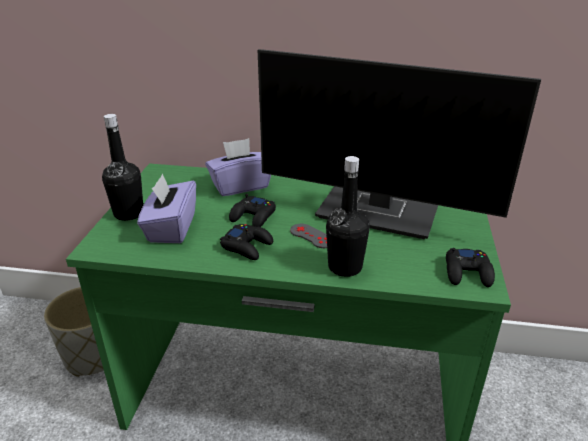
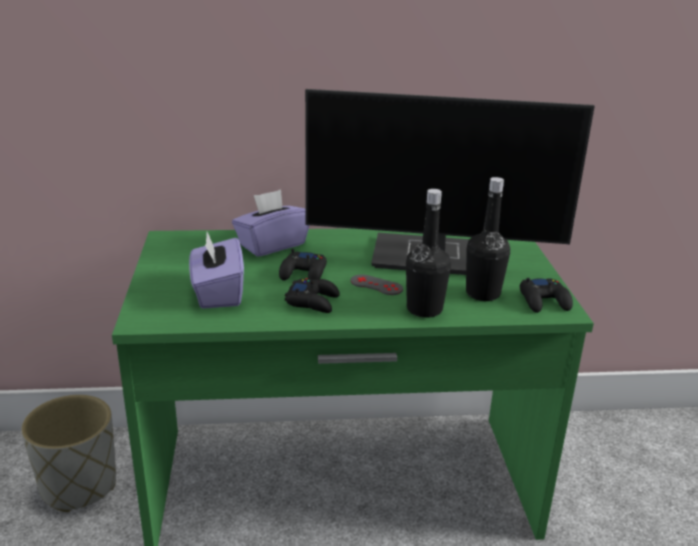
camera: 15 degrees left, 5 degrees down
black bottle [102,114,143,221] -> black bottle moved to [466,177,510,301]

